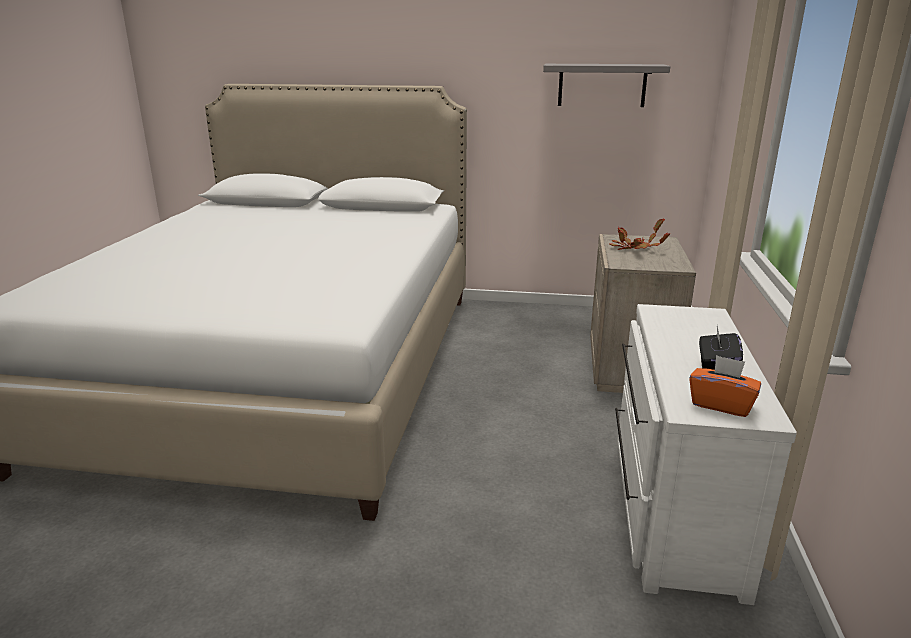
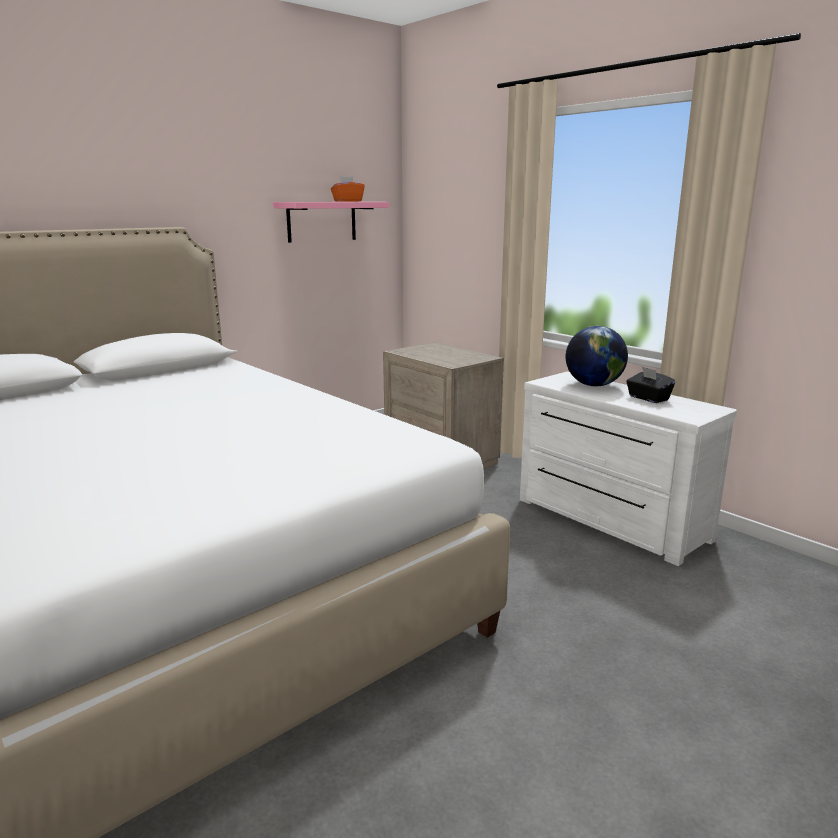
camera: 50 degrees left, 5 degrees down
grey shelf [543,64,670,107] -> pink shelf [273,202,389,243]
potted plant [609,219,670,250] -> none
orange tissue box [689,355,761,417] -> orange tissue box moved to [331,176,365,202]
none -> globe [566,326,628,386]

